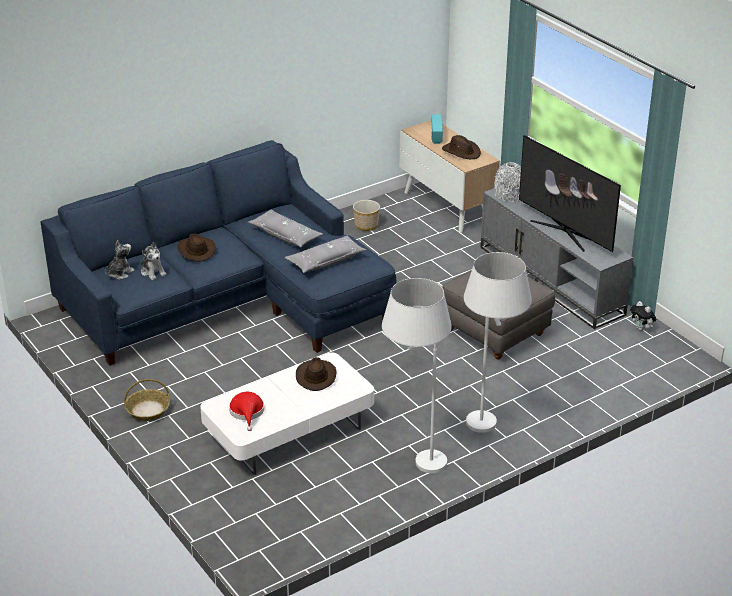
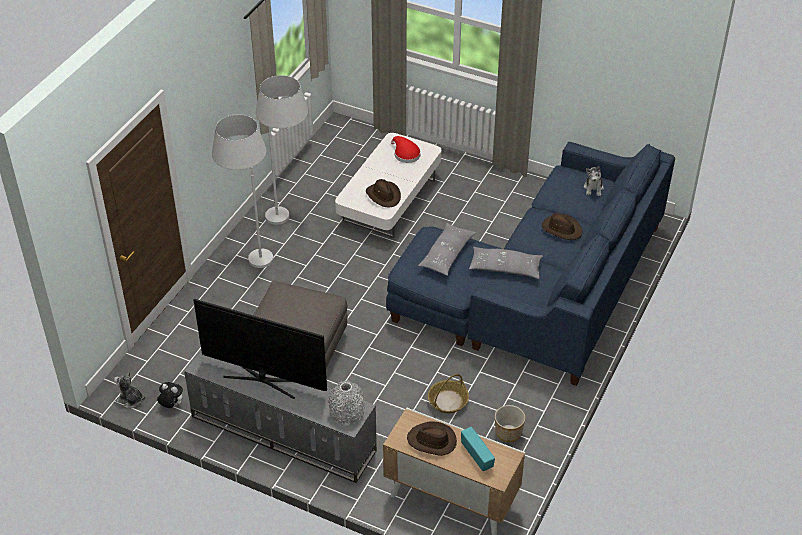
camera: 150 degrees right, 10 degrees up
basket [124,379,170,421] -> basket moved to [428,374,469,413]
plush toy [141,242,166,280] -> plush toy moved to [114,371,145,408]

